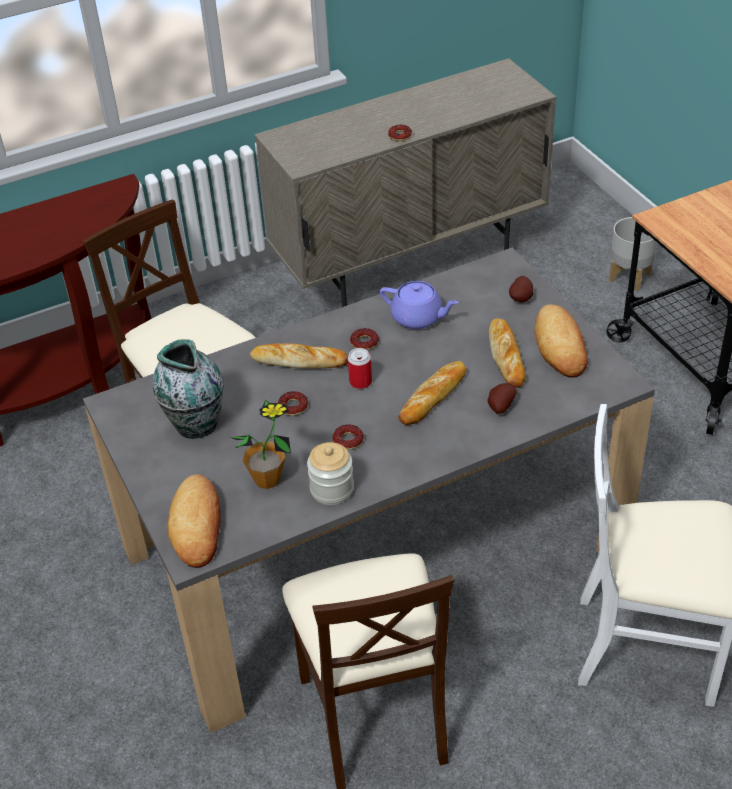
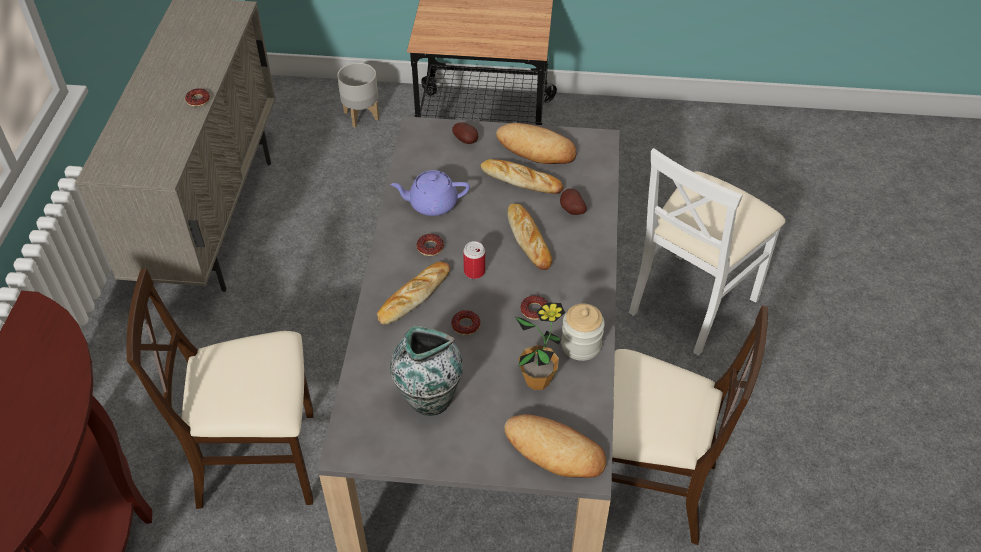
camera: 60 degrees left, 5 degrees up
purple teapot [380,281,459,329] -> purple teapot turned 150 degrees counterclockwise [390,170,470,216]

